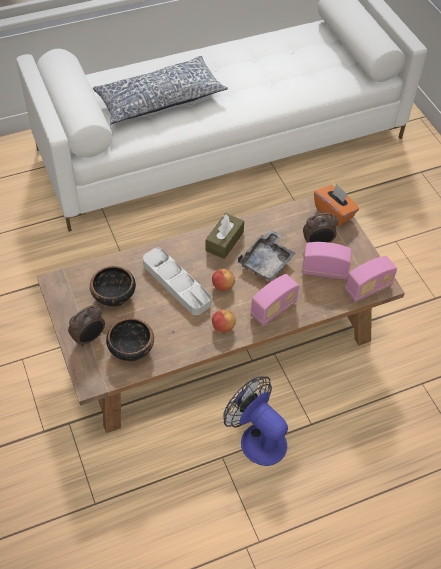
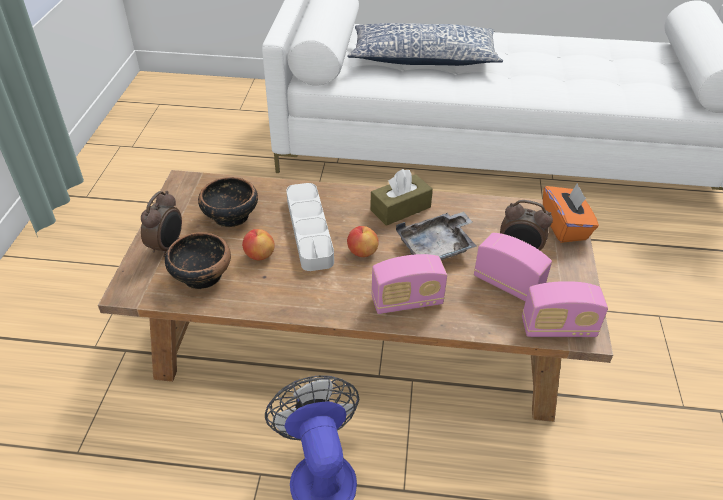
camera: 30 degrees right, 10 degrees down
alarm clock [68,305,105,347] -> alarm clock turned 60 degrees counterclockwise [141,191,182,257]
apple [212,310,236,332] -> apple moved to [242,229,274,260]

